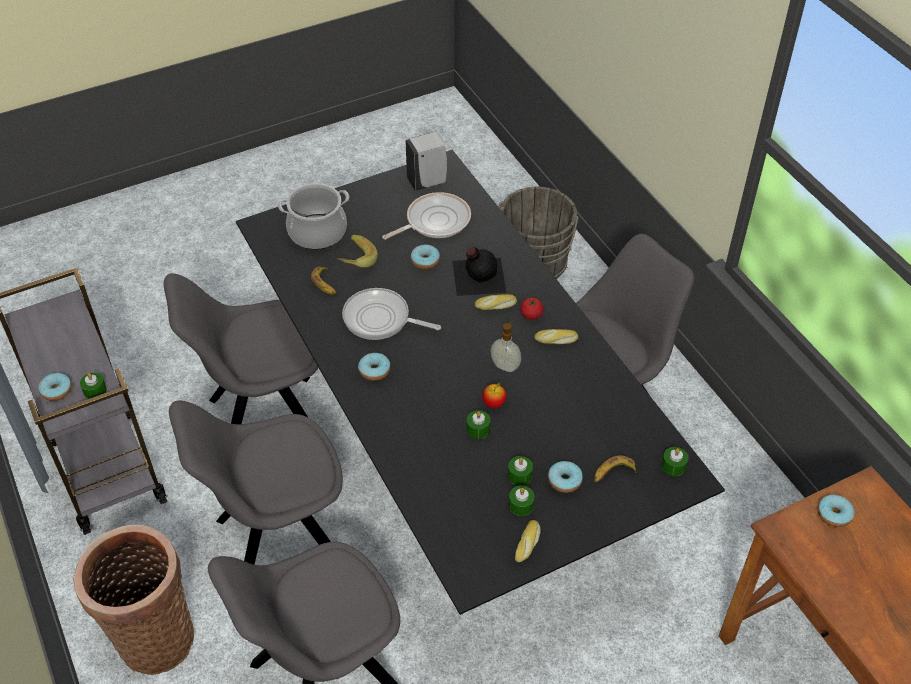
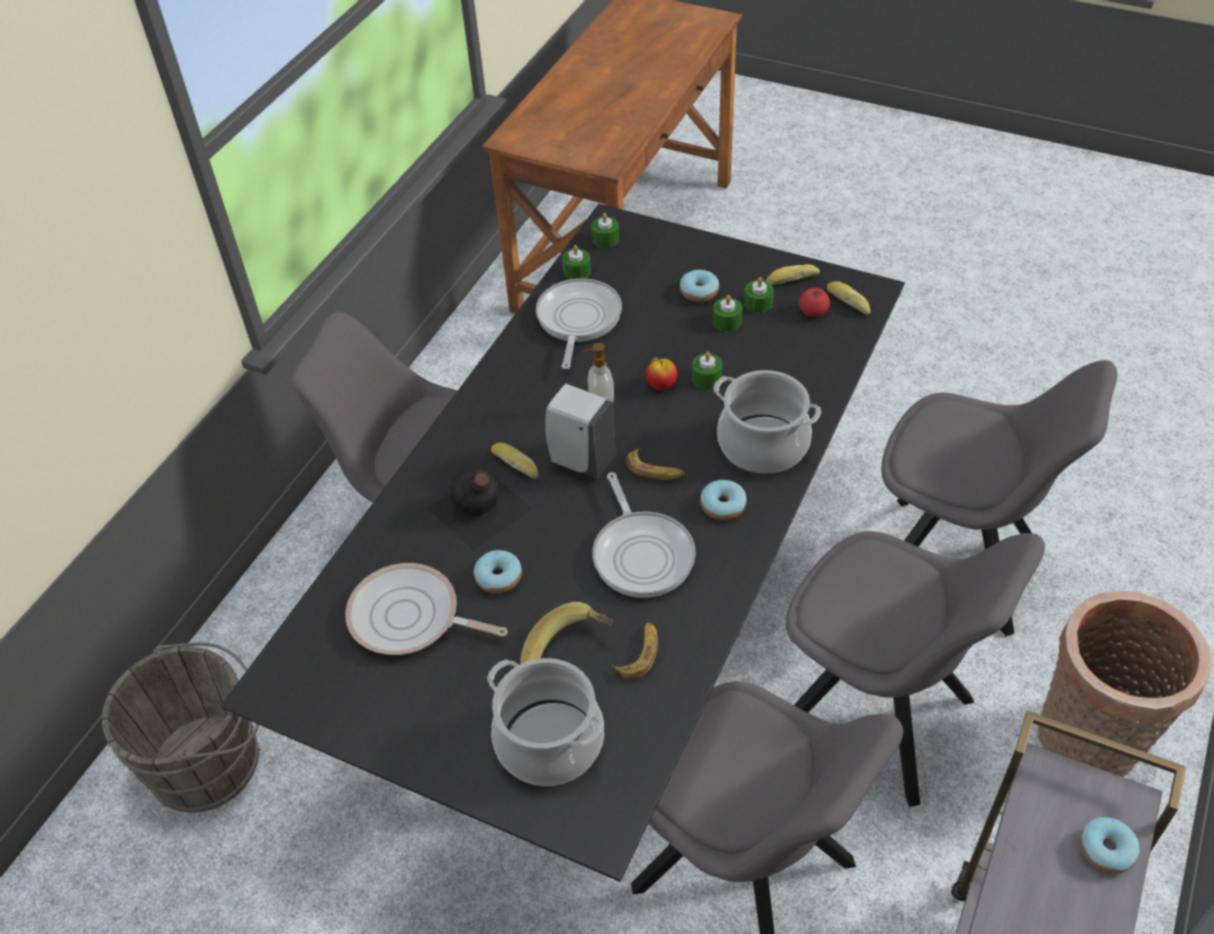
camera: 125 degrees left, 0 degrees up
green candle [80,373,107,399] -> green candle moved to [562,245,591,279]
white soap dispenser [406,131,447,191] -> white soap dispenser moved to [545,384,616,479]
tomato [520,297,544,320] -> tomato moved to [799,287,830,317]
bread [534,329,578,344] -> bread moved to [827,281,871,315]
banana [594,455,637,483] -> banana moved to [627,448,685,480]
donut [818,495,855,527] -> none
none -> frying pan [536,278,622,369]
none -> cooking pot [714,370,821,474]

